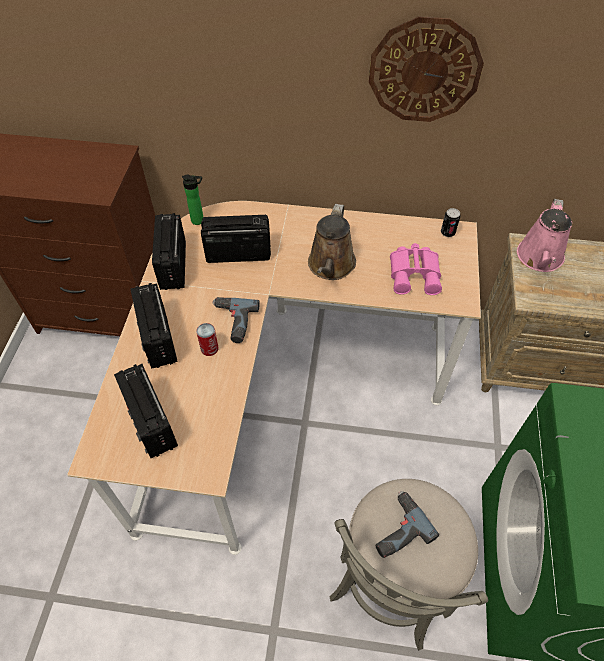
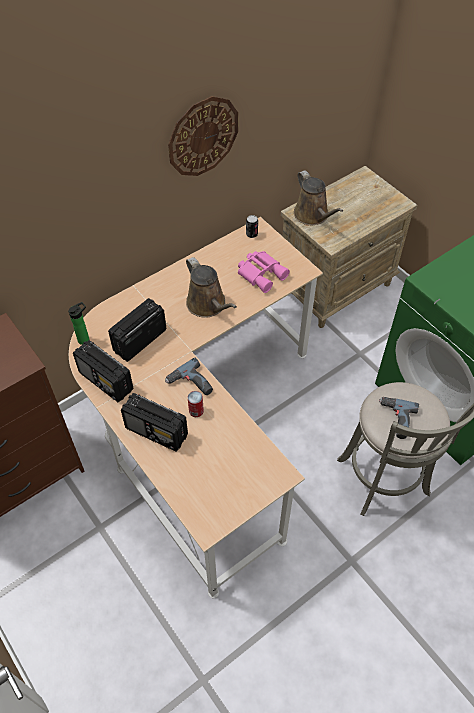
camera: 45 degrees left, 0 degrees up
radio [114,364,178,458] -> none
pink watering can [517,199,572,272] -> brown watering can [294,170,343,225]

